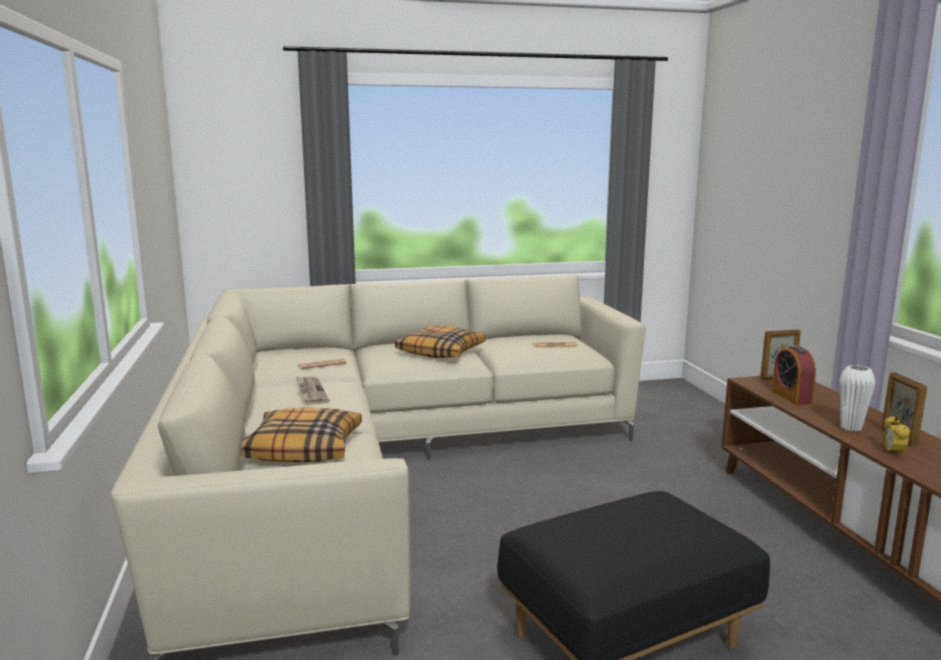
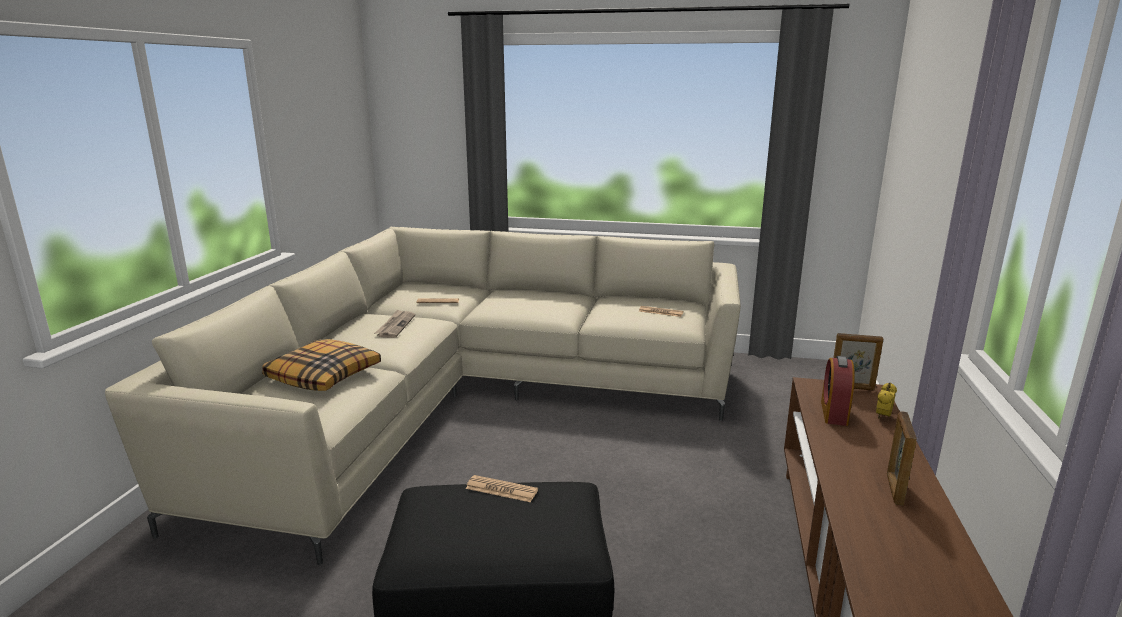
camera: 25 degrees right, 5 degrees up
pillow [395,326,486,358] -> none
white vase [839,365,875,431] -> none
alarm clock [884,416,910,456] -> alarm clock moved to [876,383,897,419]
none -> newspaper [466,475,538,502]

